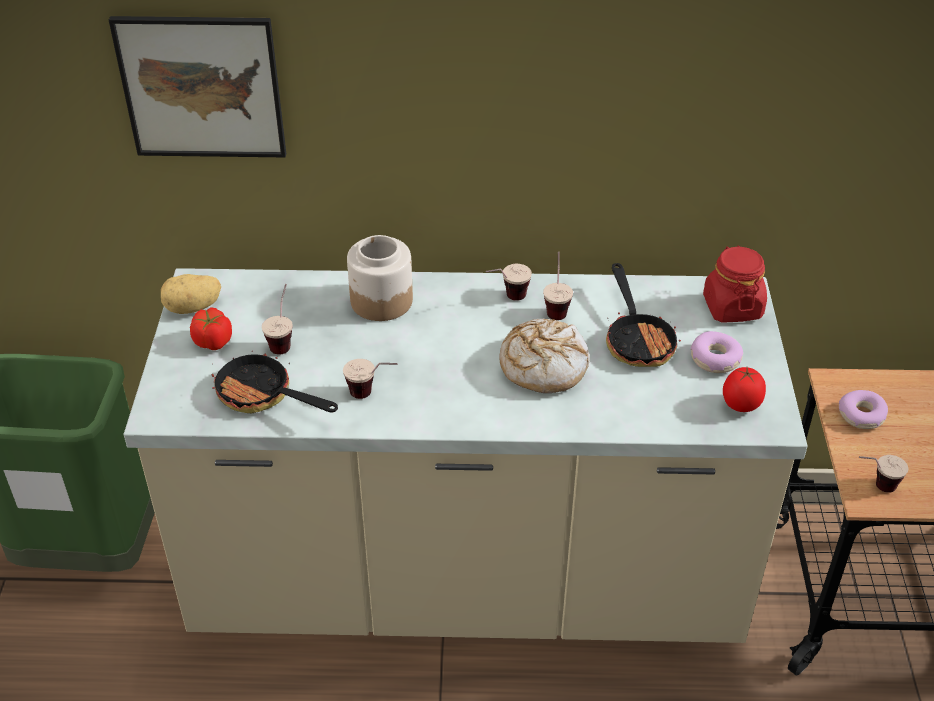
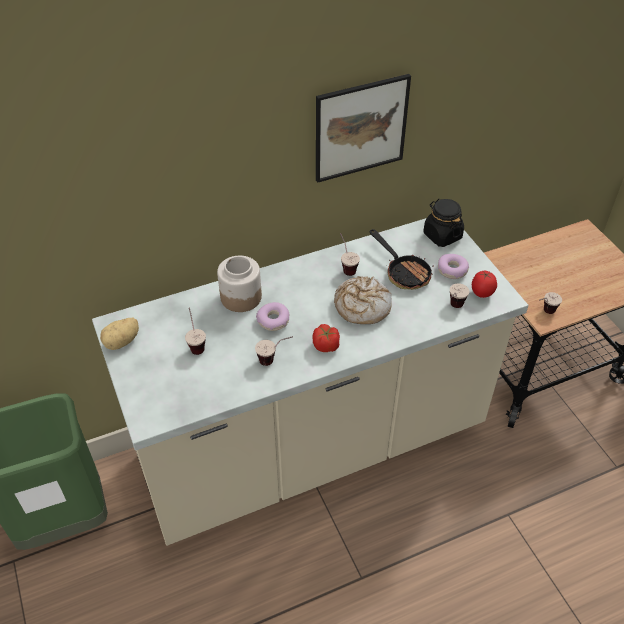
camera: 25 degrees left, 5 degrees up
picture [109,16,286,157] -> picture moved to [316,74,411,183]
tomato [190,307,232,350] -> tomato moved to [312,324,340,352]
frying pan [212,350,338,413] -> none
cup [486,264,532,301] -> cup moved to [450,283,469,308]
red jar [703,245,767,323] -> black jar [423,199,464,247]
donut [839,390,888,429] -> donut moved to [256,302,289,331]

